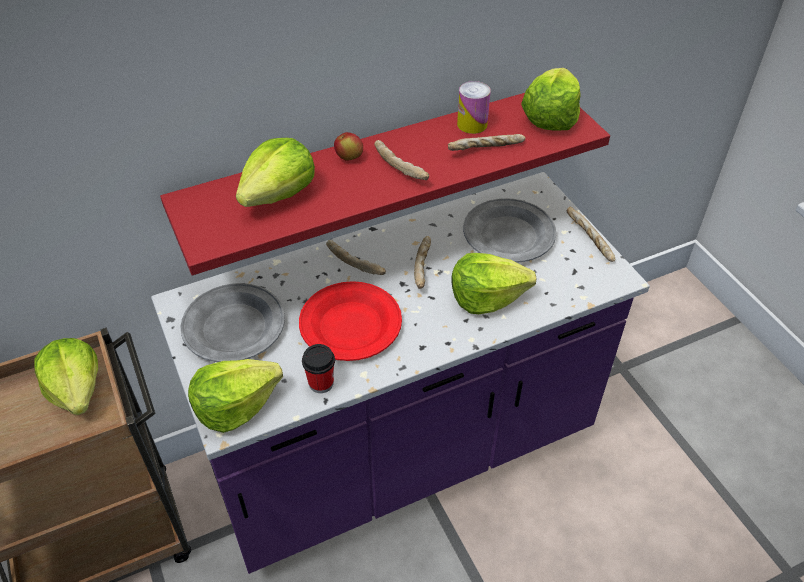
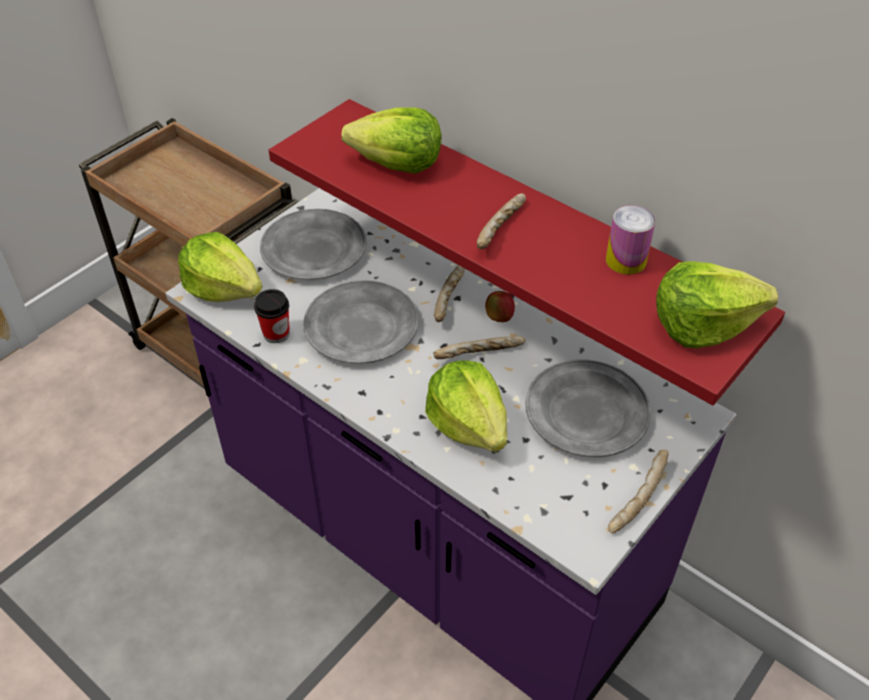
camera: 65 degrees right, 0 degrees up
lettuce [34,338,98,415] -> none
red plate [299,281,402,361] -> grey plate [303,280,419,364]
apple [334,132,363,161] -> apple moved to [485,291,515,322]
bread [448,134,526,151] -> none

